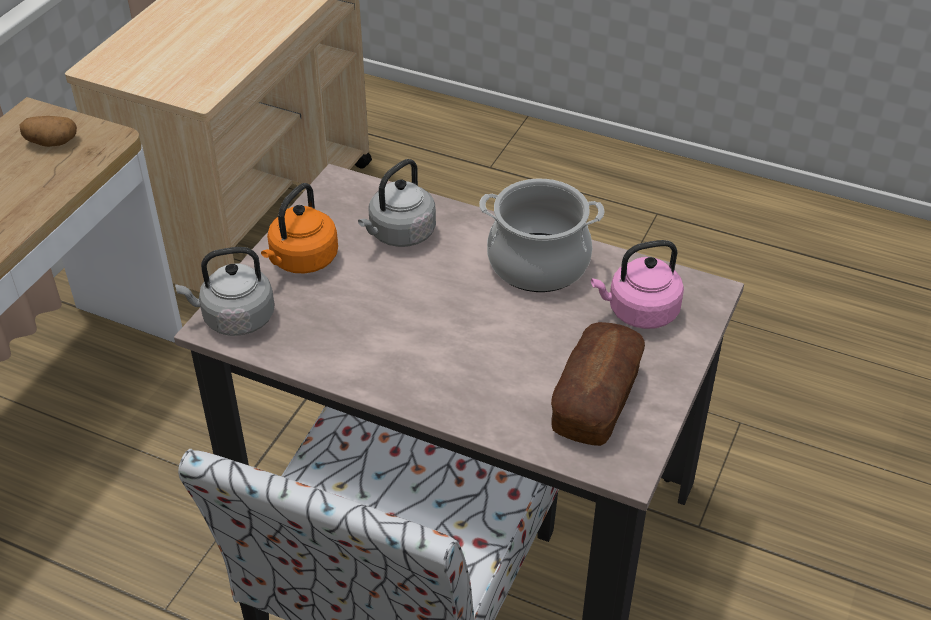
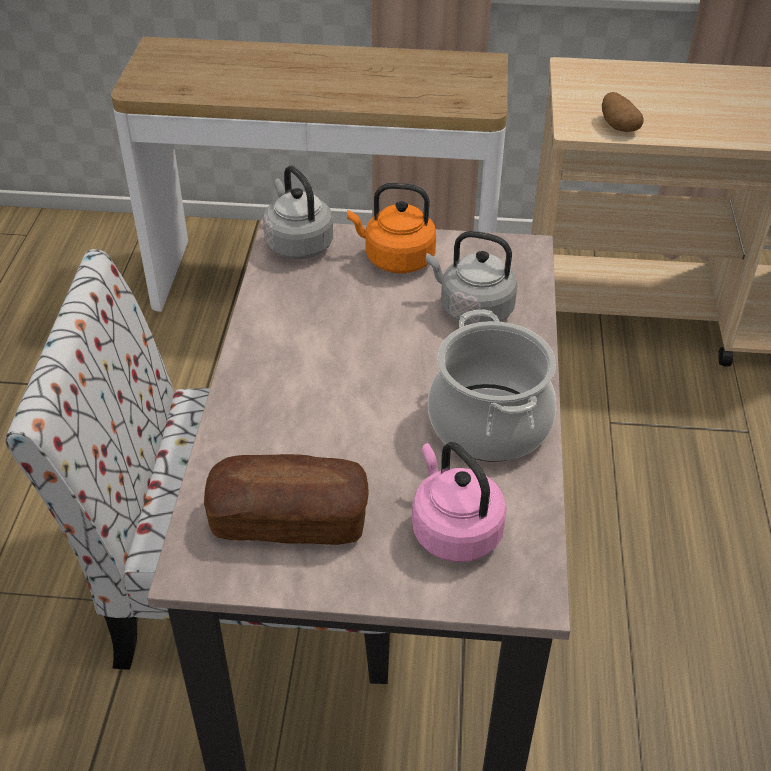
camera: 70 degrees right, 0 degrees up
potato [20,116,77,147] -> potato moved to [602,92,644,132]

